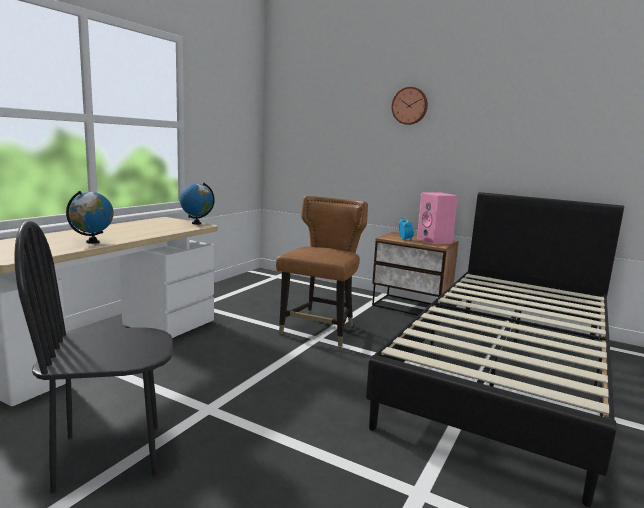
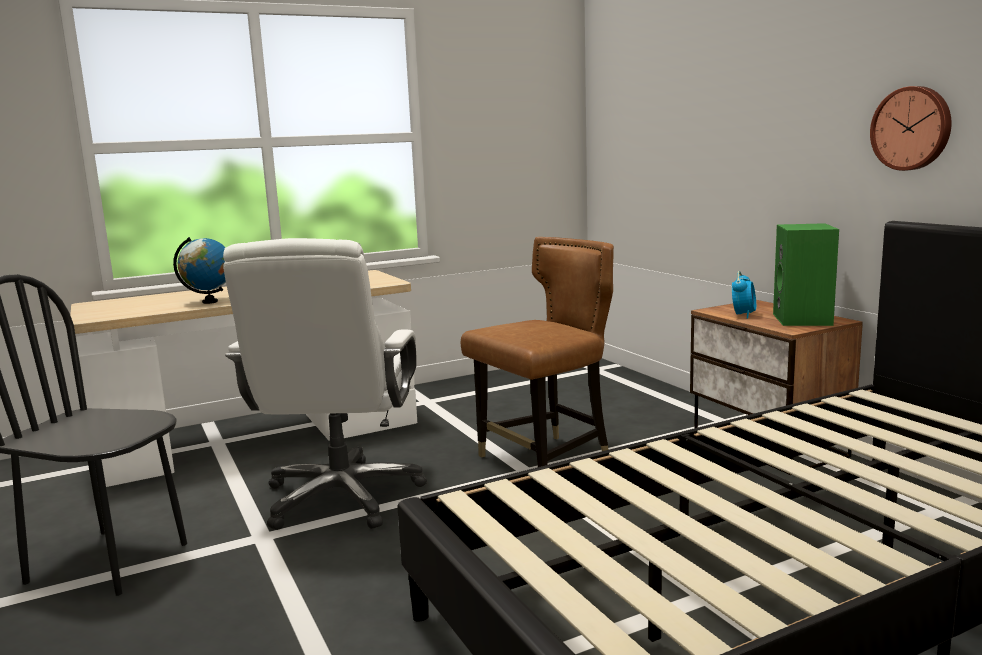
camera: 35 degrees right, 0 degrees up
globe [180,183,215,225] -> none
wall clock [392,87,428,125] -> wall clock moved to [870,86,951,171]
pink speaker [417,192,458,244] -> green speaker [773,223,839,326]
none -> white office chair [223,238,427,530]

